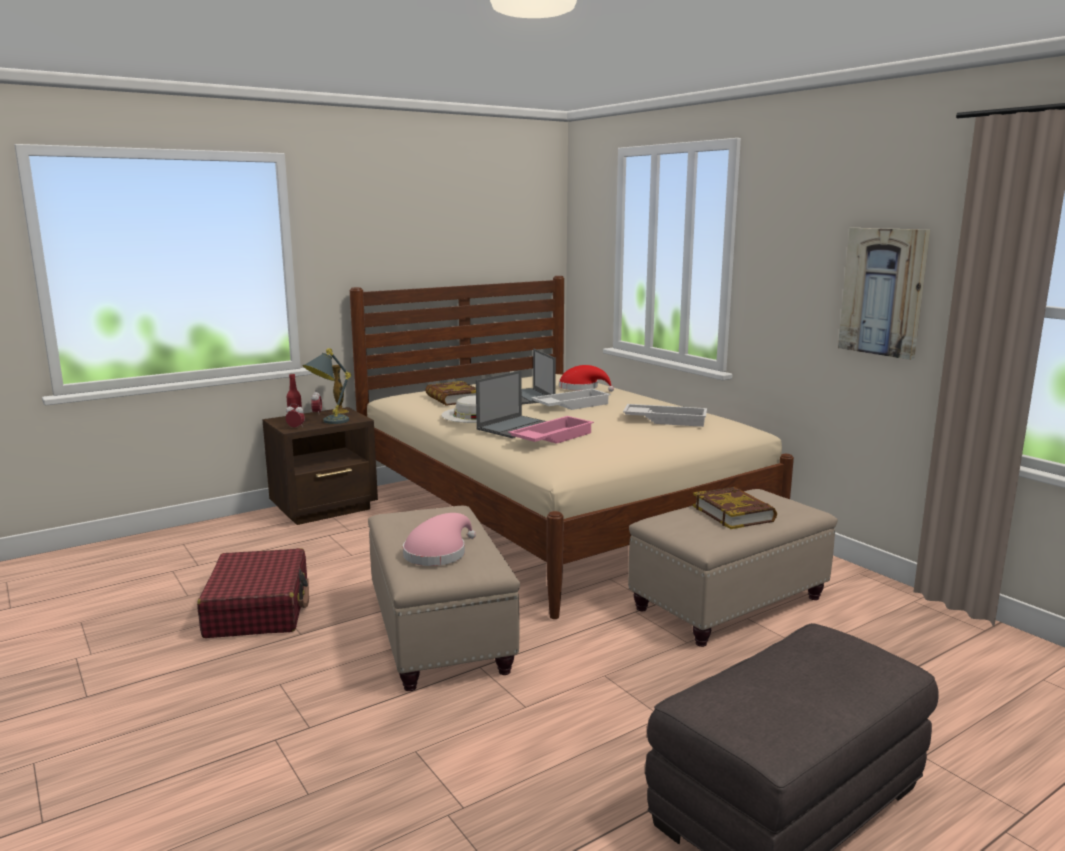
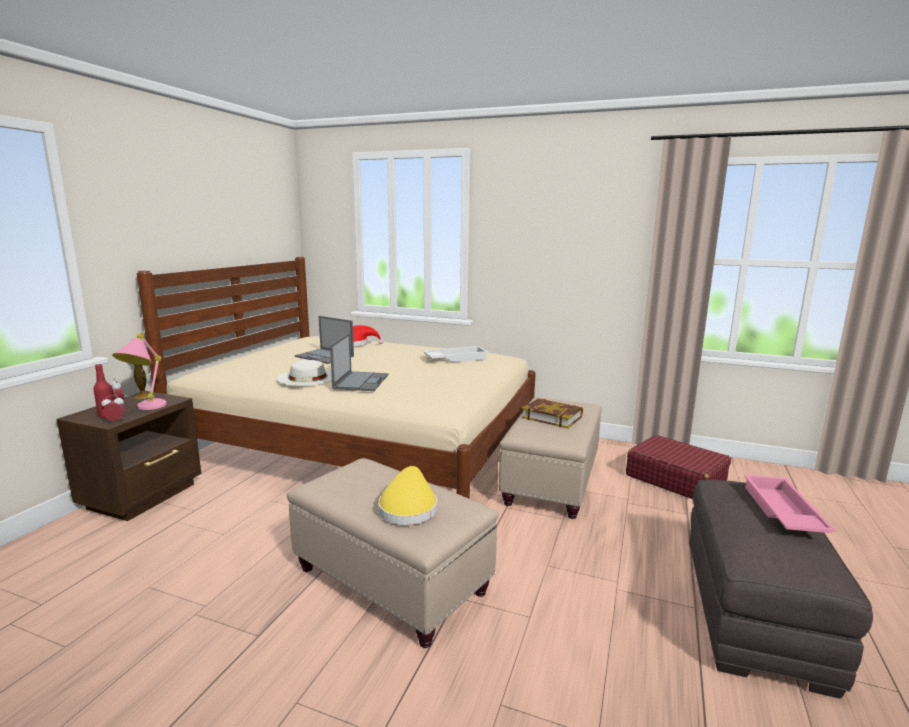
camera: 35 degrees left, 0 degrees up
red suitcase [197,548,309,638] -> red suitcase moved to [626,435,731,499]
grey table lamp [303,348,351,424] -> pink table lamp [112,333,167,410]
pink hat [403,513,476,566] -> yellow hat [378,466,437,525]
book [425,381,476,406] -> none
pink tray [508,416,594,444] -> pink tray moved to [744,475,836,533]
white tray [531,389,611,410] -> none
picture [838,228,930,360] -> none

